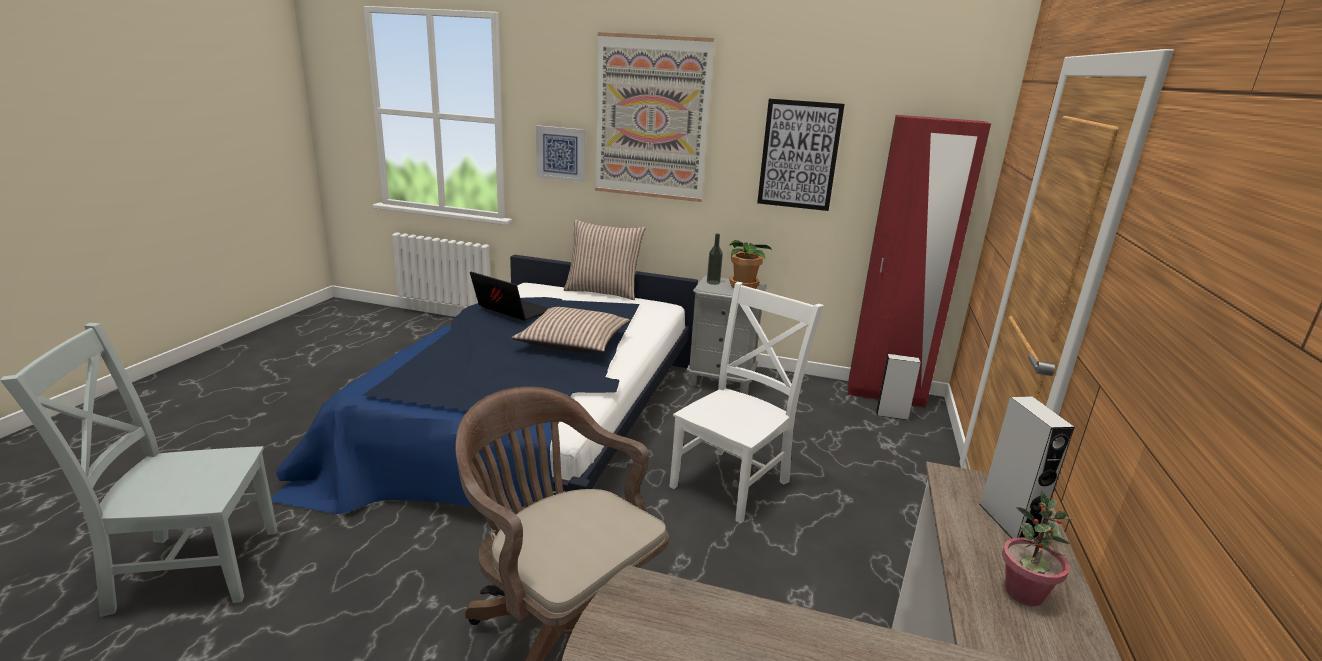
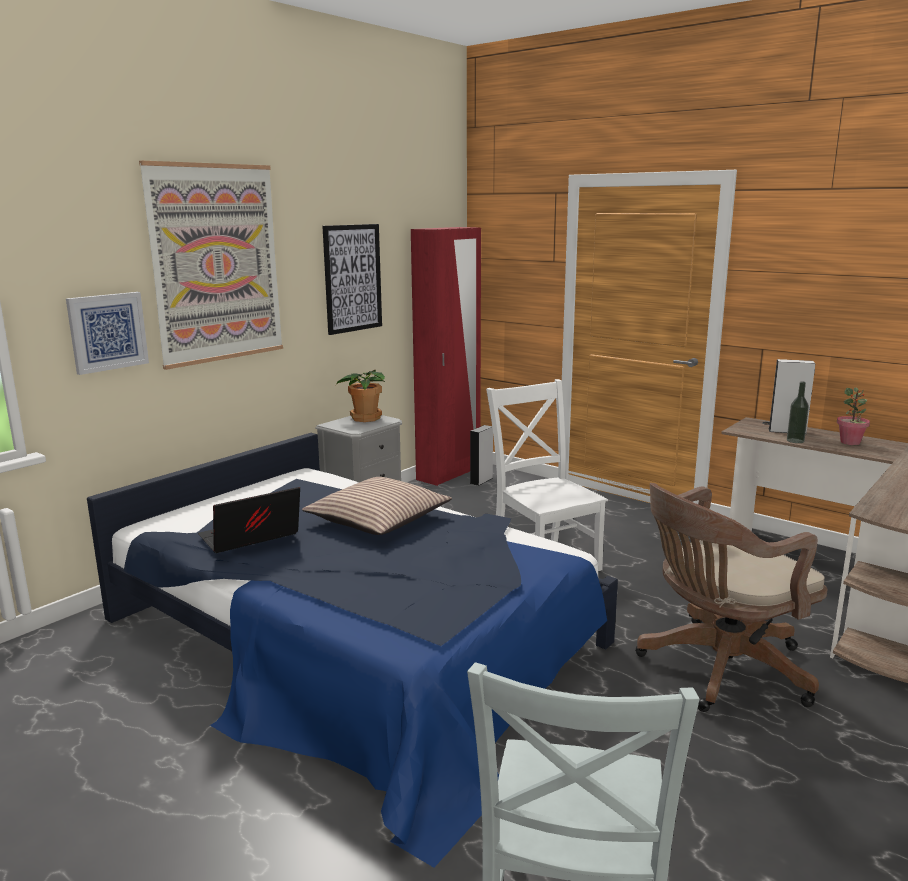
camera: 65 degrees left, 5 degrees down
pillow [564,220,645,300] -> none
bottle [707,234,723,285] -> bottle moved to [787,382,809,443]

